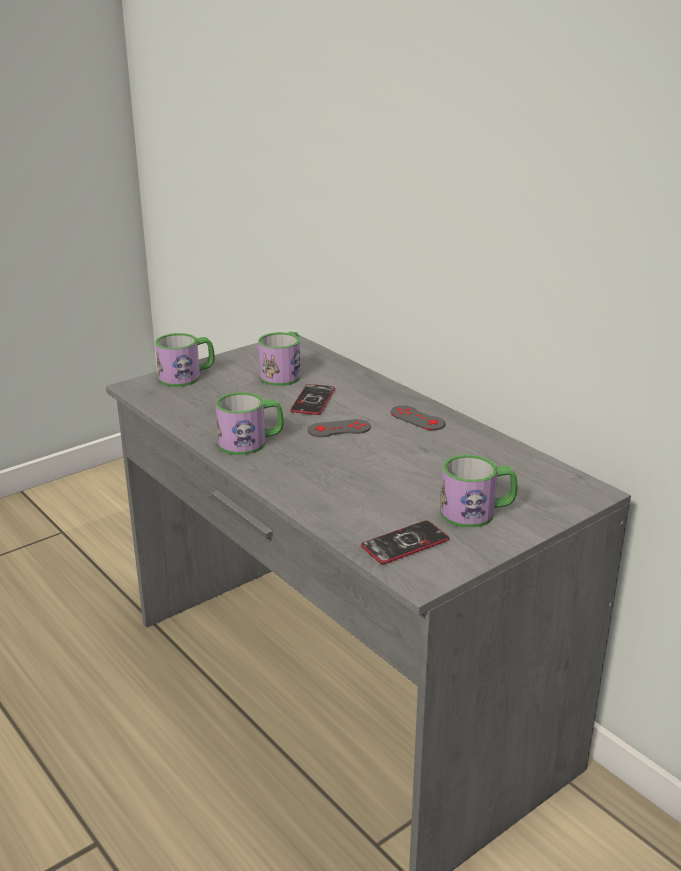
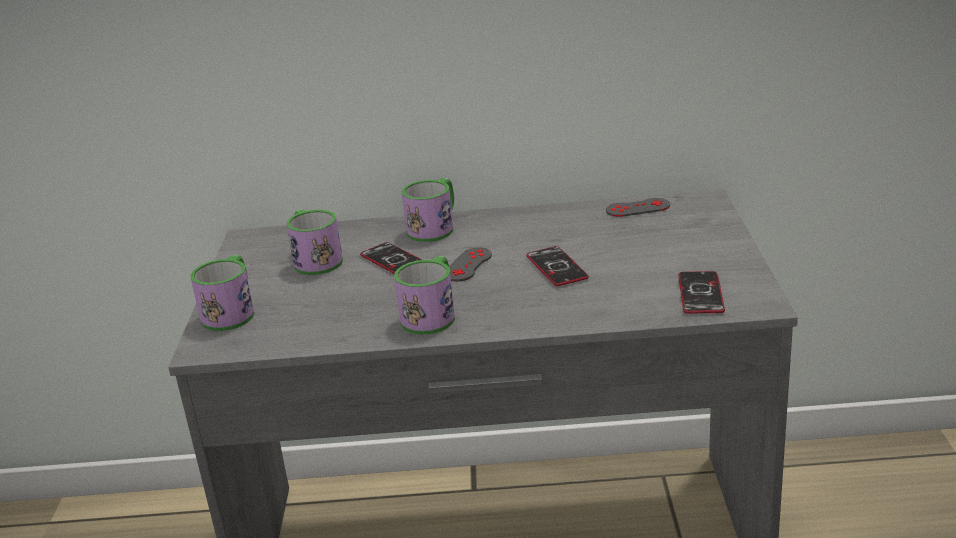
camera: 50 degrees left, 0 degrees up
grey game controller [390,406,446,430] -> grey game controller moved to [606,198,670,217]
mug [440,455,517,528] -> mug moved to [402,178,454,242]
none -> phone [526,246,589,286]

